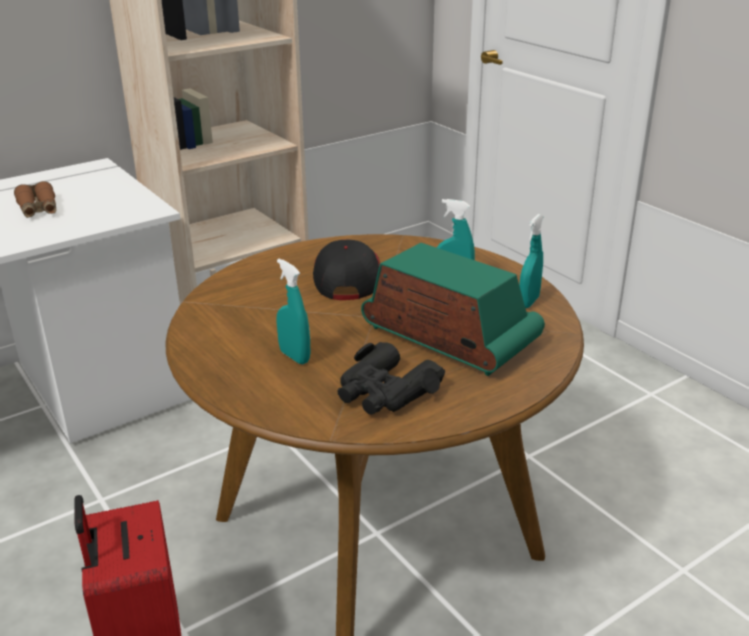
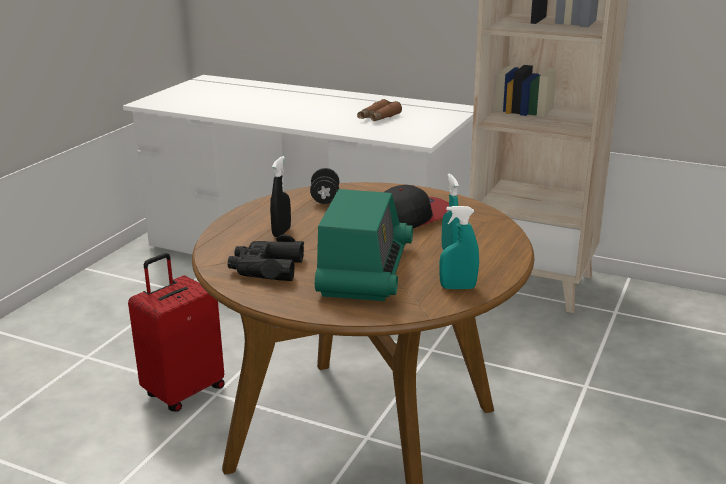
camera: 60 degrees right, 5 degrees down
turquoise spray bottle [276,259,310,364] -> black spray bottle [270,156,291,237]
none -> black dumbbell [310,168,339,204]

